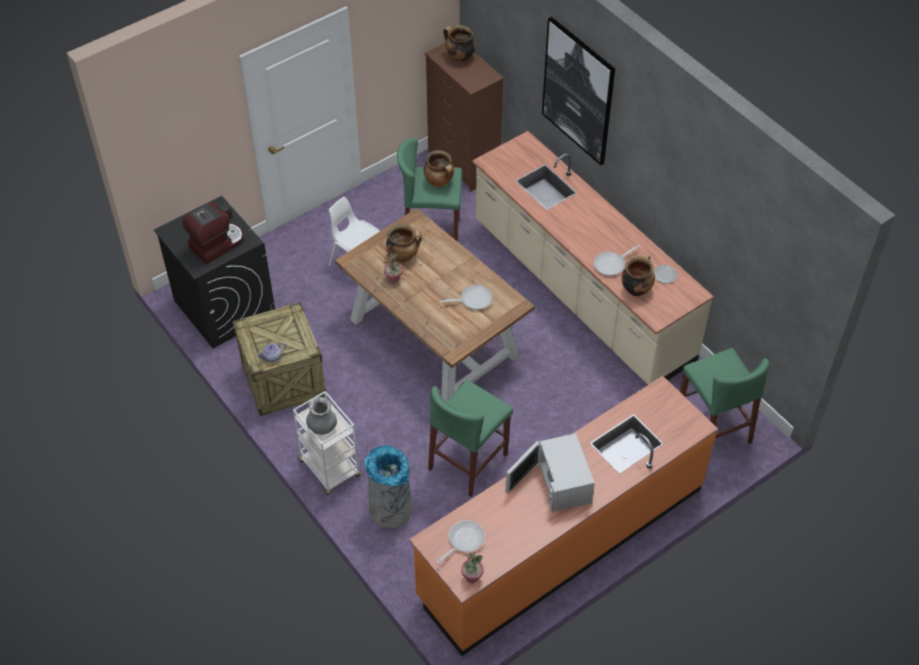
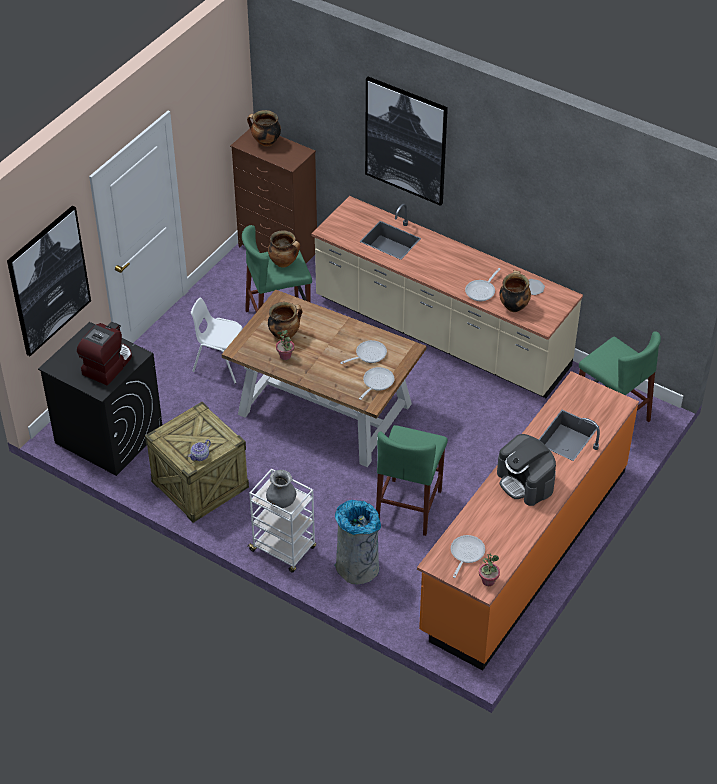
camera: 20 degrees left, 5 degrees down
white microwave [505,433,595,512] -> coffee machine [497,434,556,506]
none -> picture [7,205,91,356]
none -> frying pan [359,367,394,400]

